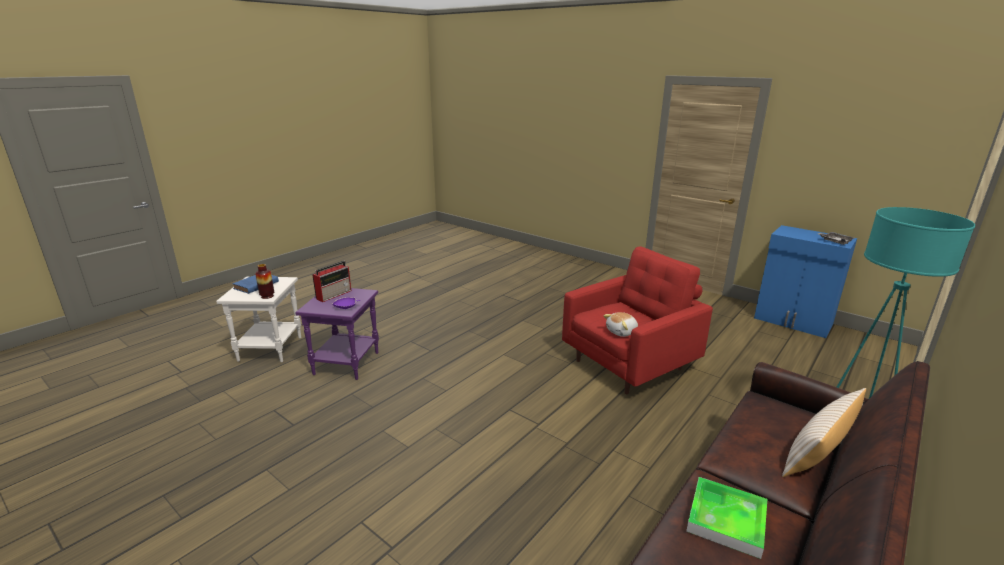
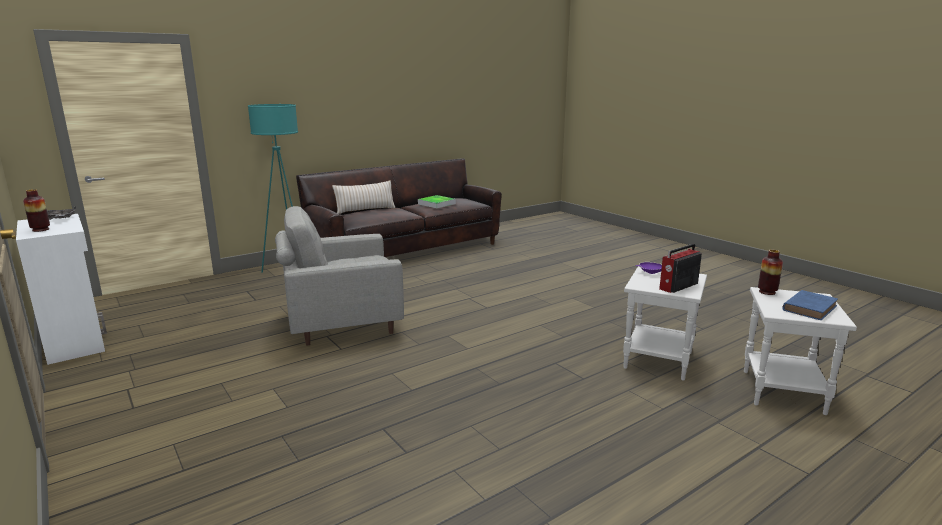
camera: 165 degrees left, 5 degrees down
purple side table [295,288,379,380] -> white side table [623,266,707,381]
red armchair [562,247,713,394] -> grey armchair [275,206,404,346]
plush toy [603,312,638,337] -> none
blue cabinet [754,225,857,338] -> white cabinet [16,214,107,365]
none -> vase [23,189,50,232]

